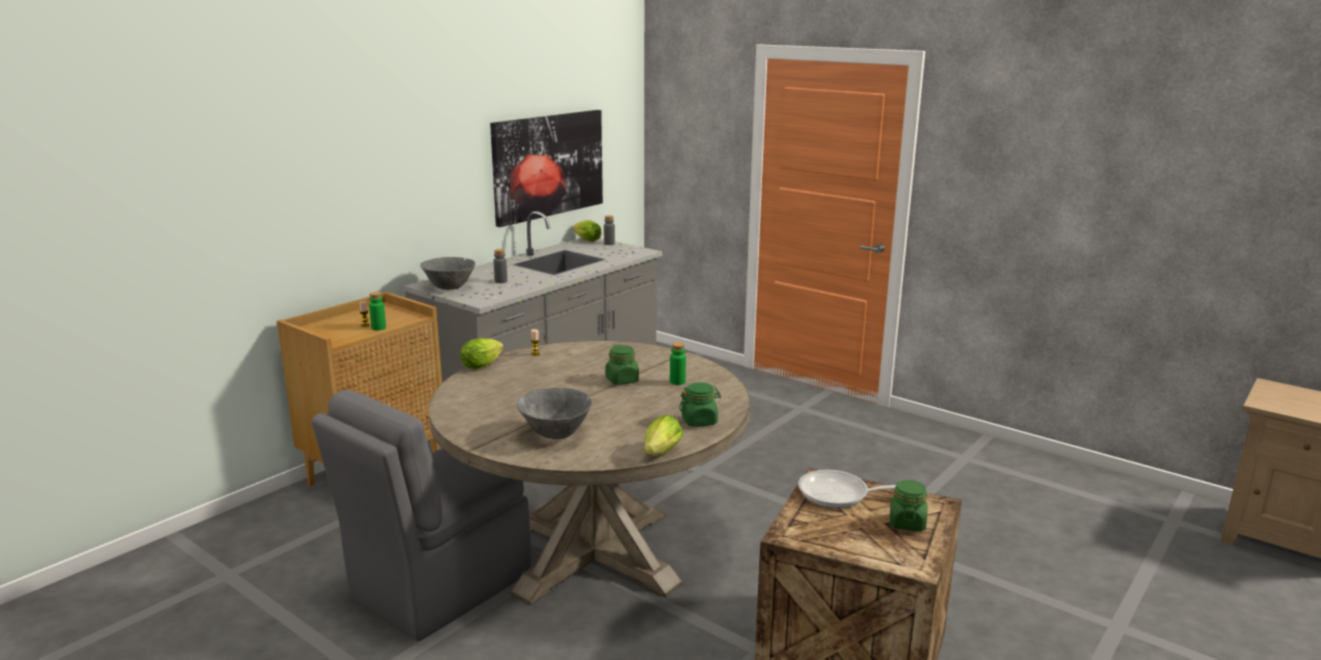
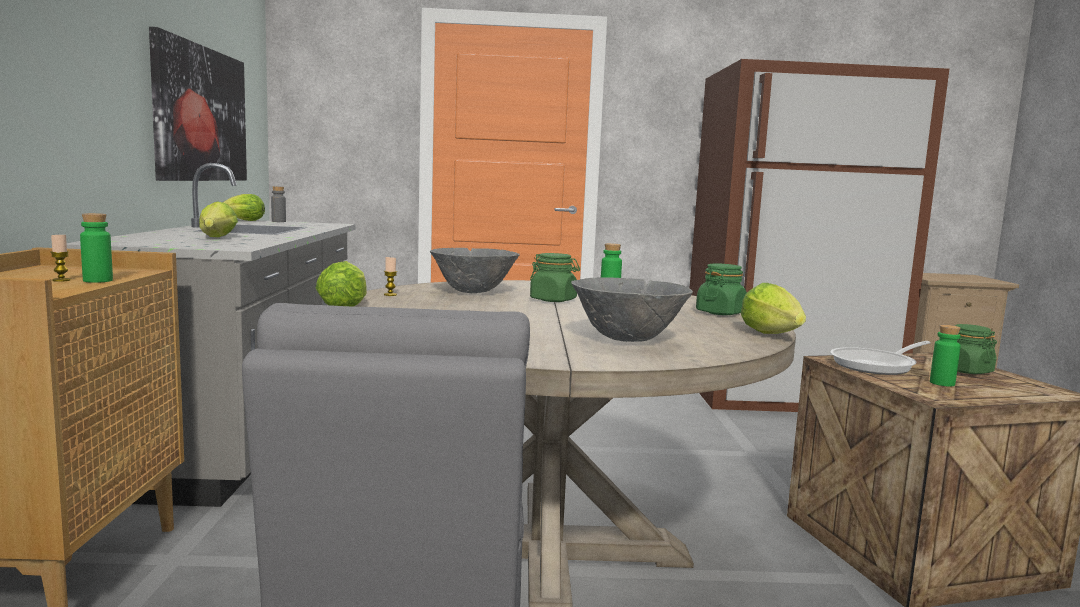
camera: 40 degrees left, 10 degrees down
grey bowl [420,257,475,290] -> grey bowl moved to [430,248,520,293]
grey bottle [494,249,507,283] -> lettuce [199,201,238,237]
none -> brown fridge [690,59,949,412]
none -> green bottle [930,325,961,386]

